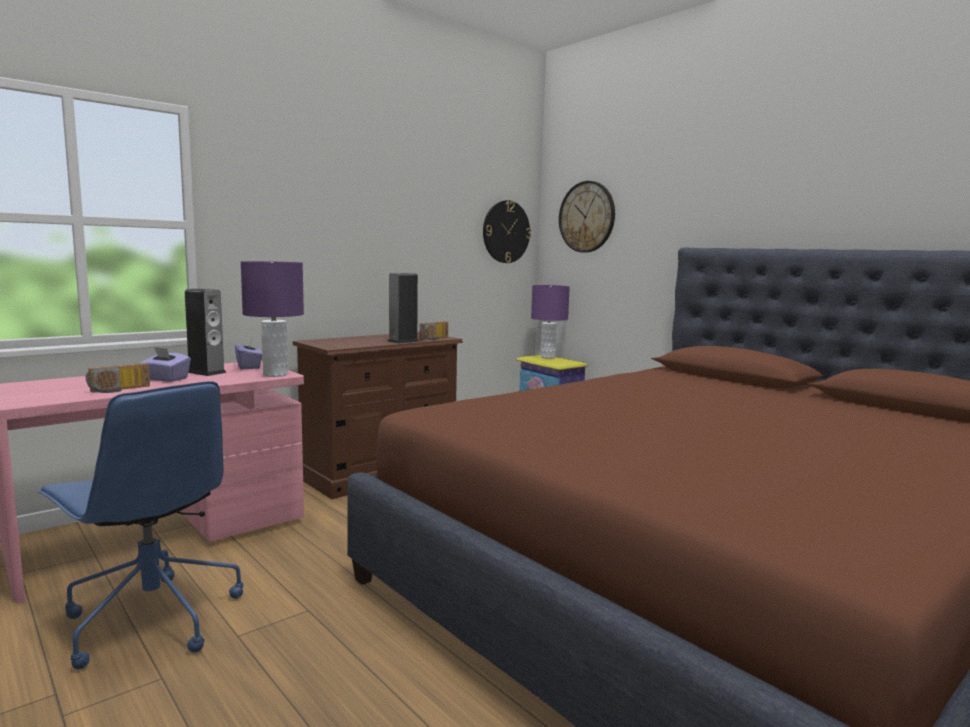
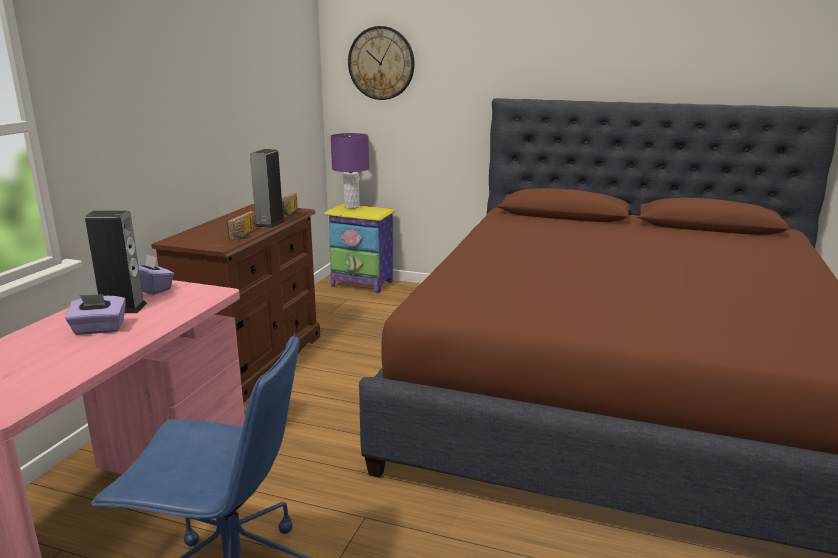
camera: 30 degrees left, 10 degrees up
radio [86,363,150,393] -> radio moved to [227,211,256,240]
purple table lamp [240,261,304,377] -> none
wall clock [483,200,531,263] -> none

